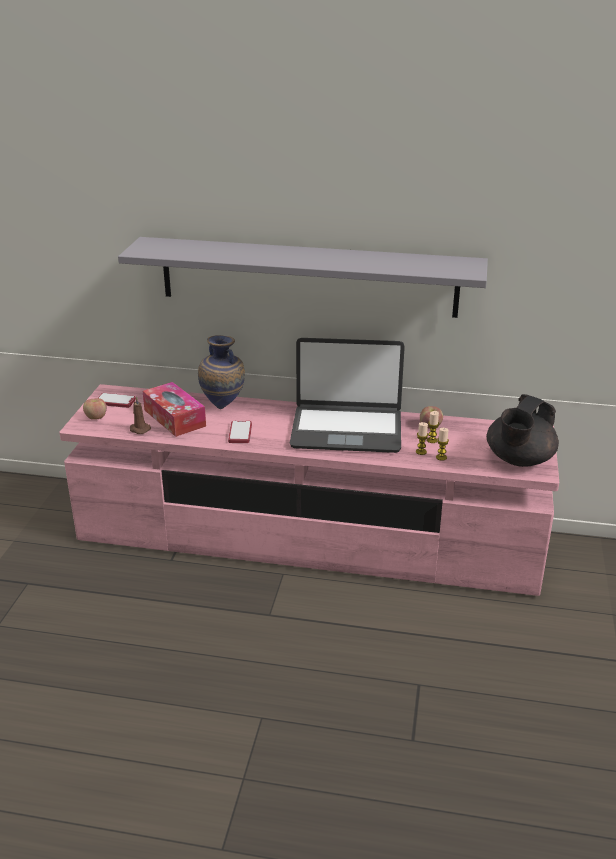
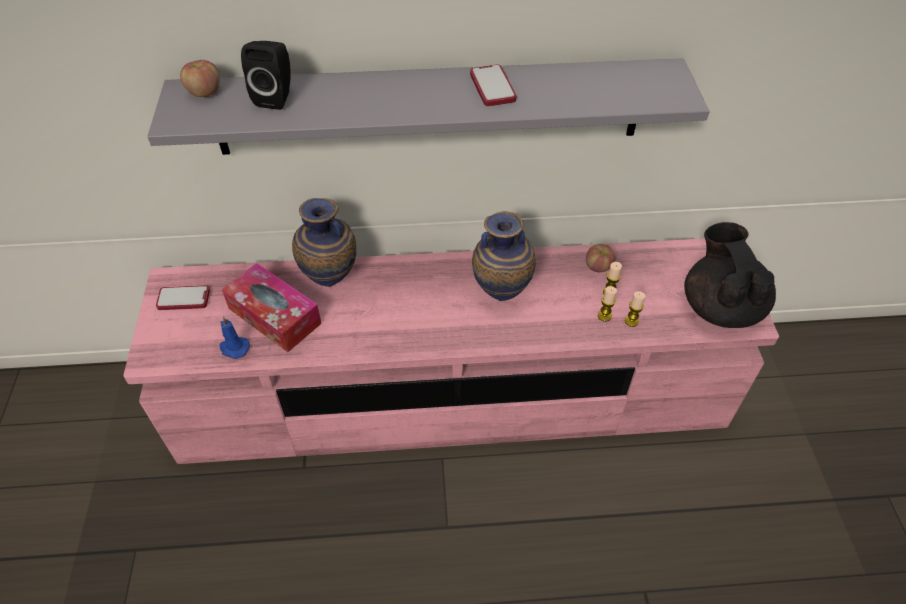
camera: 15 degrees left, 20 degrees up
apple [83,398,107,420] -> apple moved to [180,60,220,97]
brown candle [130,396,151,434] -> blue candle [220,317,250,359]
phone [228,421,252,443] -> phone moved to [470,65,516,106]
laptop [290,338,405,453] -> vase [472,211,536,301]
black teapot [487,394,559,467] -> black teapot turned 150 degrees clockwise [684,222,776,328]
none -> black speaker [241,41,290,110]

